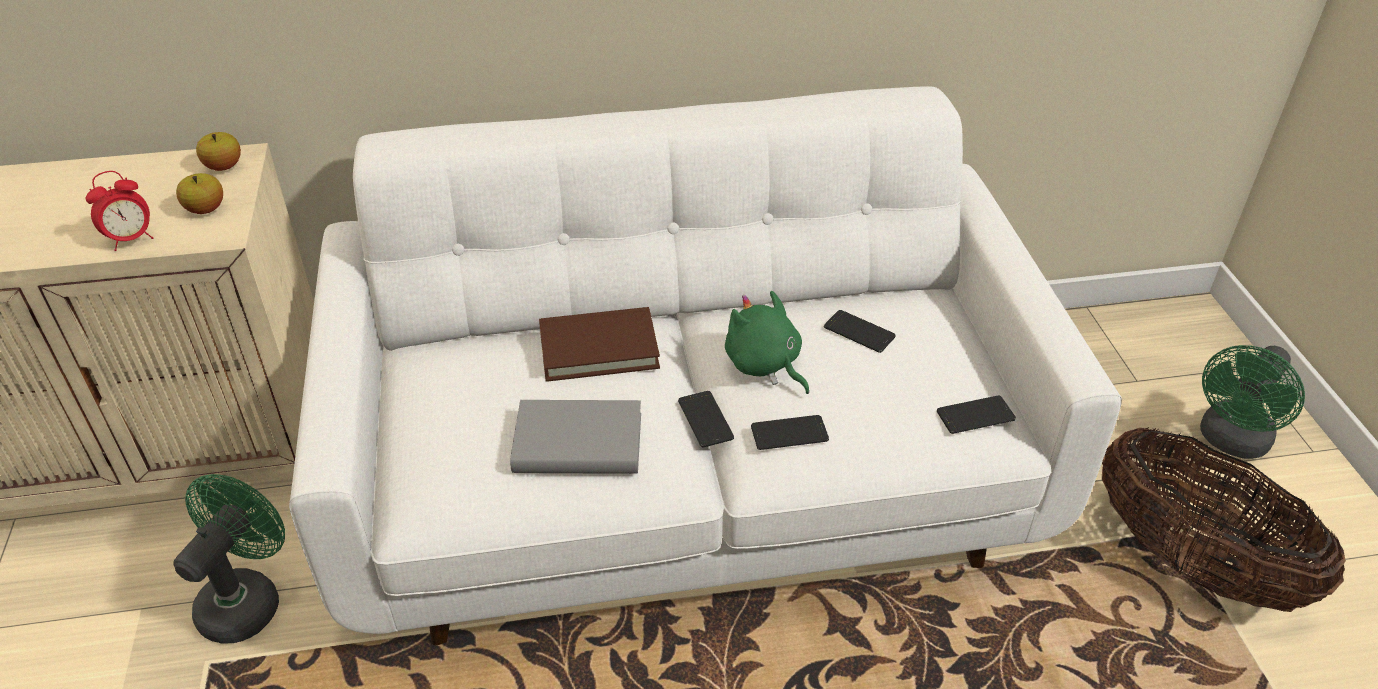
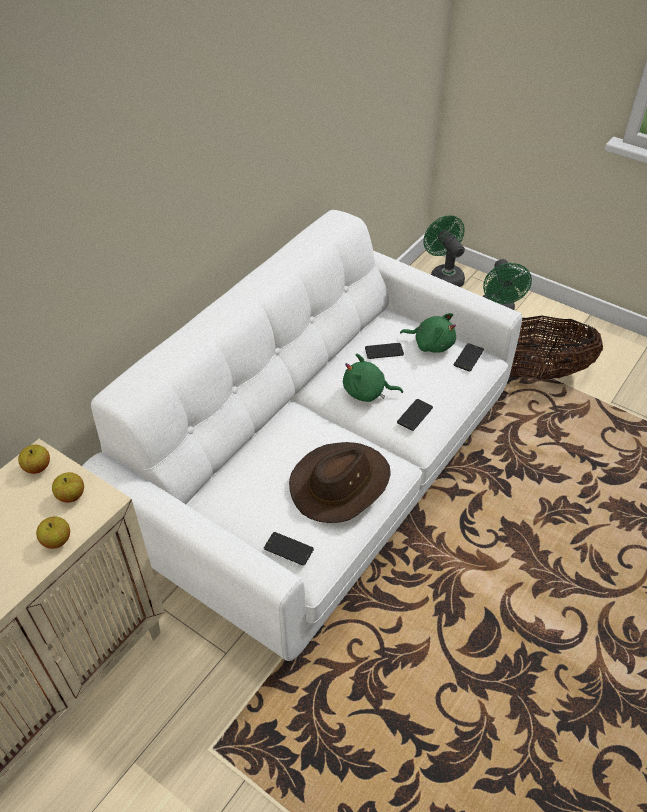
camera: 45 degrees left, 5 degrees up
alarm clock [85,171,153,251] -> apple [36,516,70,549]
green fan [173,474,285,644] -> green fan moved to [423,215,465,287]
grey book [510,400,641,474] -> brown hat [289,442,390,523]
brown book [539,307,660,382] -> none
phone [678,391,734,447] -> phone moved to [264,532,314,566]
none -> green plush toy [400,313,456,353]

